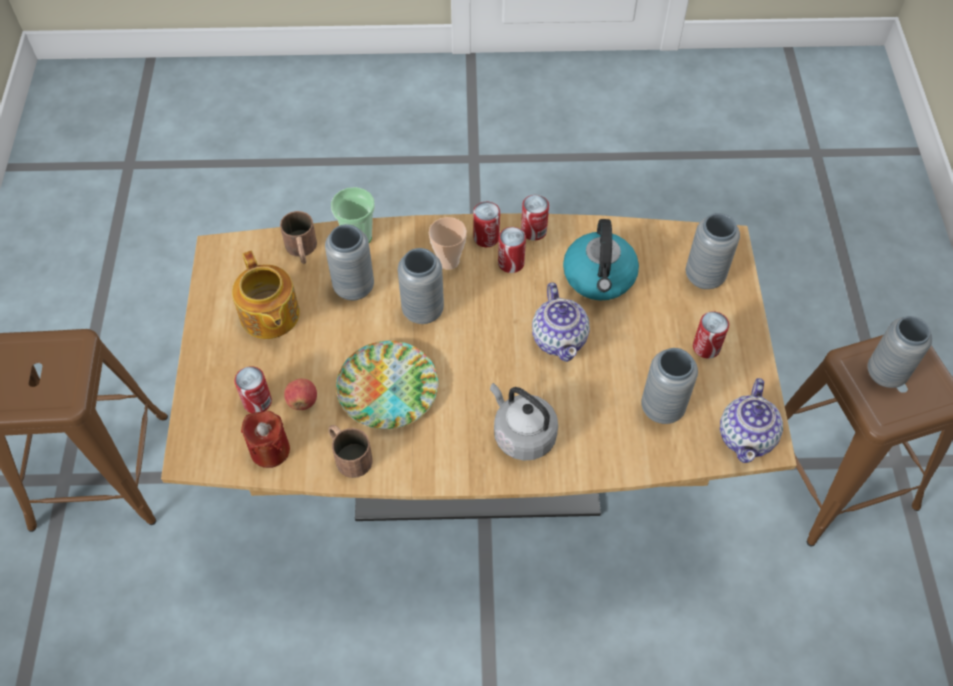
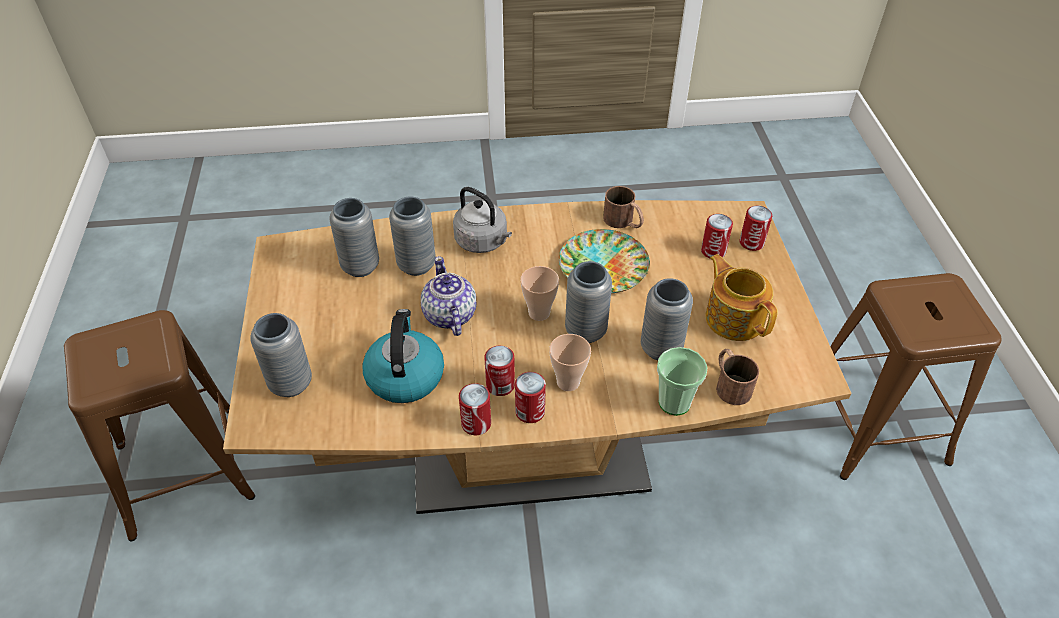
camera: 175 degrees right, 10 degrees down
red candle [241,411,290,468] -> none
apple [284,378,317,410] -> none
can [693,312,729,359] -> can moved to [739,206,772,251]
teapot [720,378,783,463] -> none
grey vase [867,316,932,388] -> grey vase moved to [389,197,436,276]
none -> cup [520,266,559,321]

